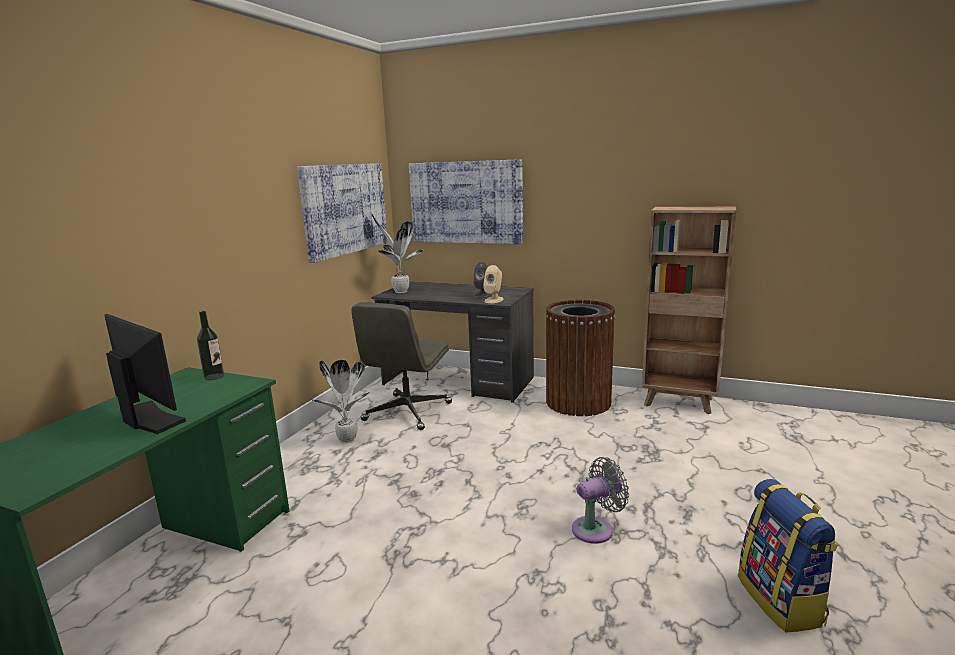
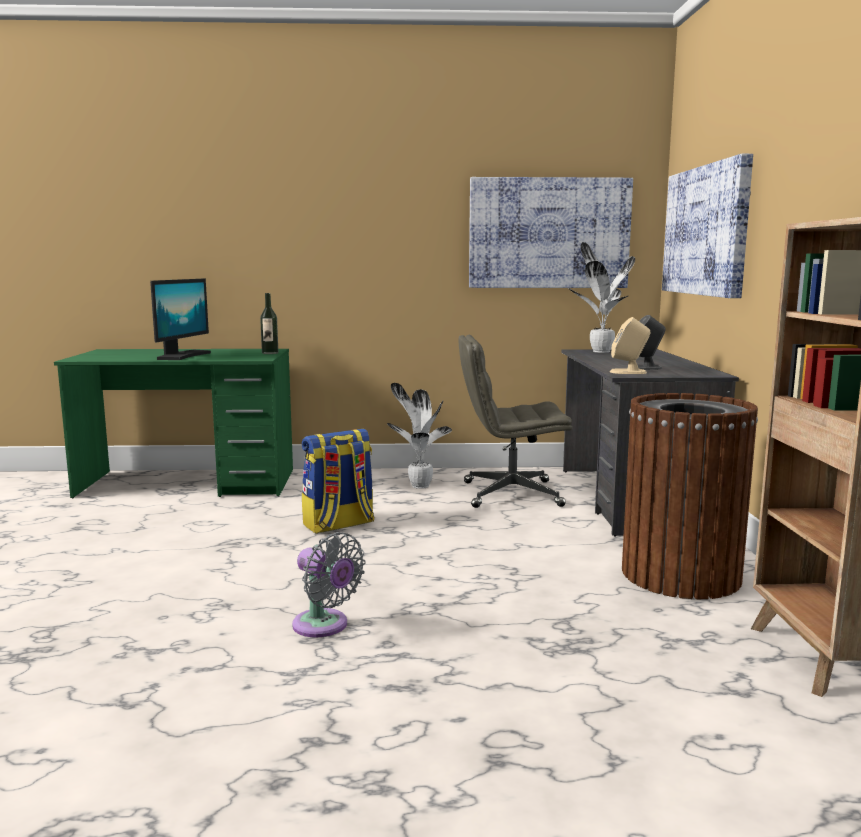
camera: 65 degrees right, 5 degrees down
backpack [738,479,838,632] -> backpack moved to [302,429,374,533]

